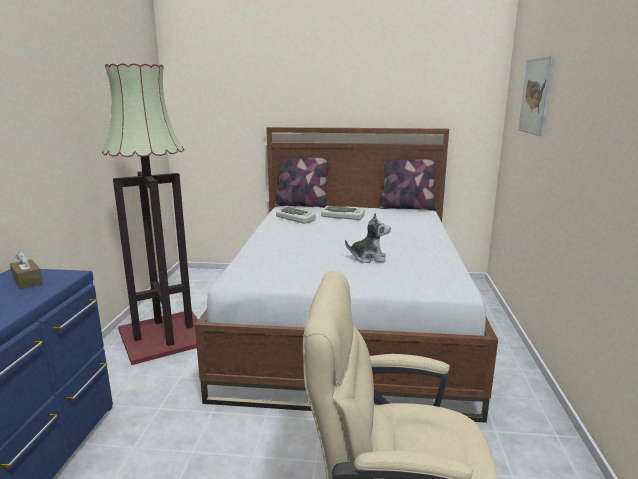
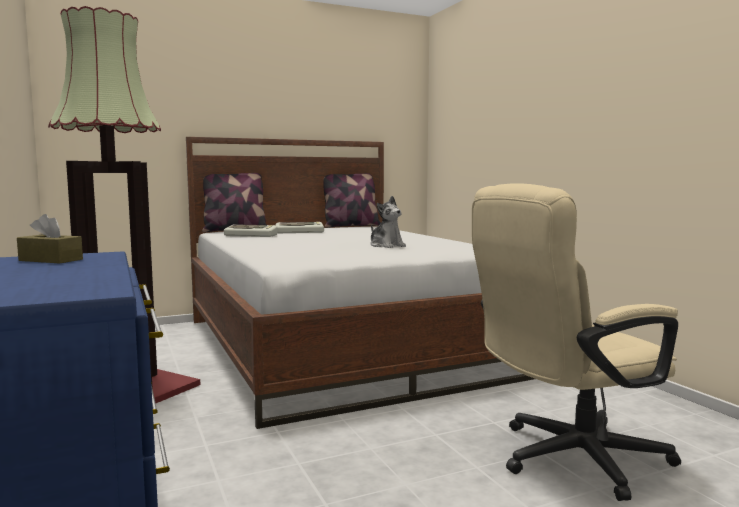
camera: 30 degrees left, 10 degrees down
plush toy [345,213,391,263] -> plush toy turned 75 degrees clockwise [370,196,406,248]
picture [518,56,554,137] -> none

